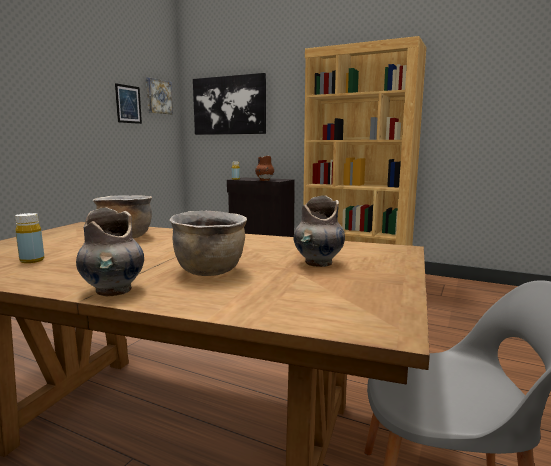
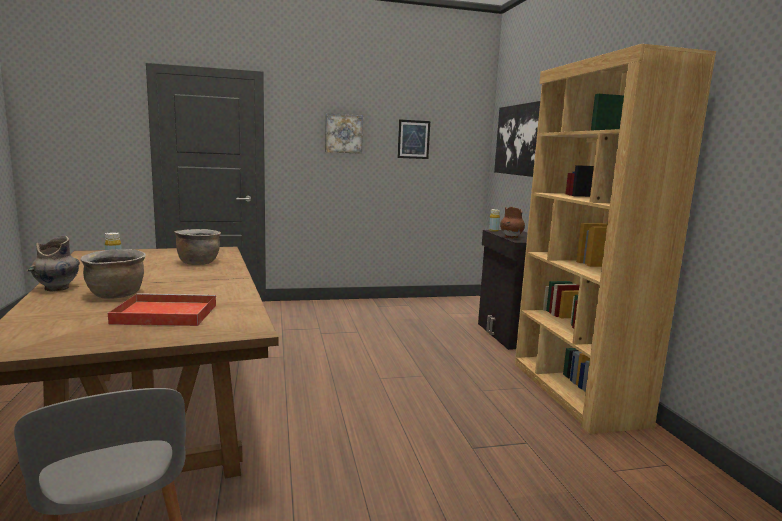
camera: 50 degrees right, 0 degrees up
picture [146,78,173,115] -> picture moved to [325,113,363,154]
grey vase [294,195,345,267] -> red tray [108,293,216,326]

